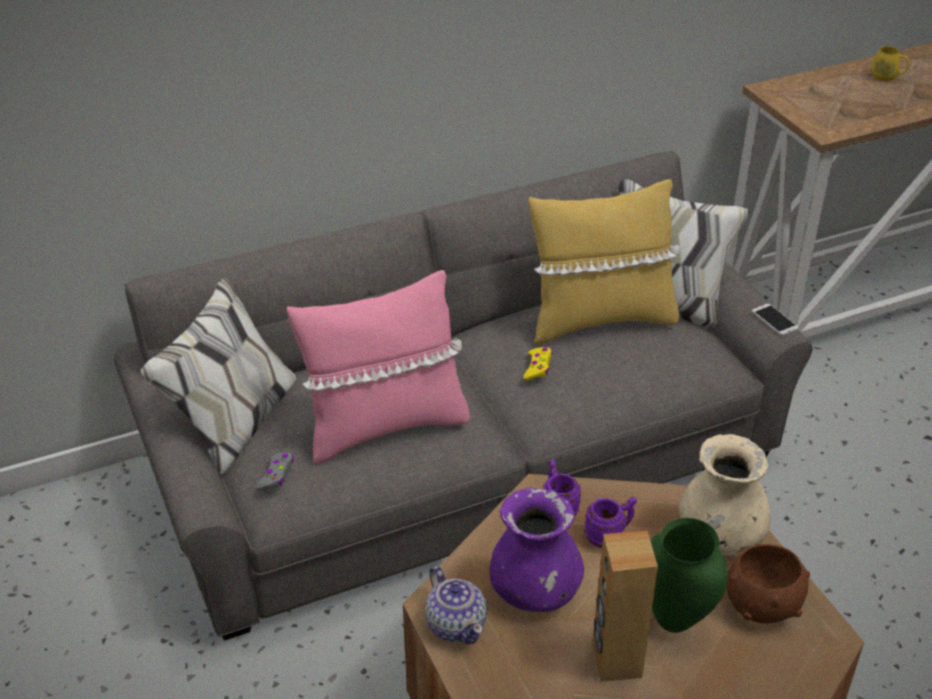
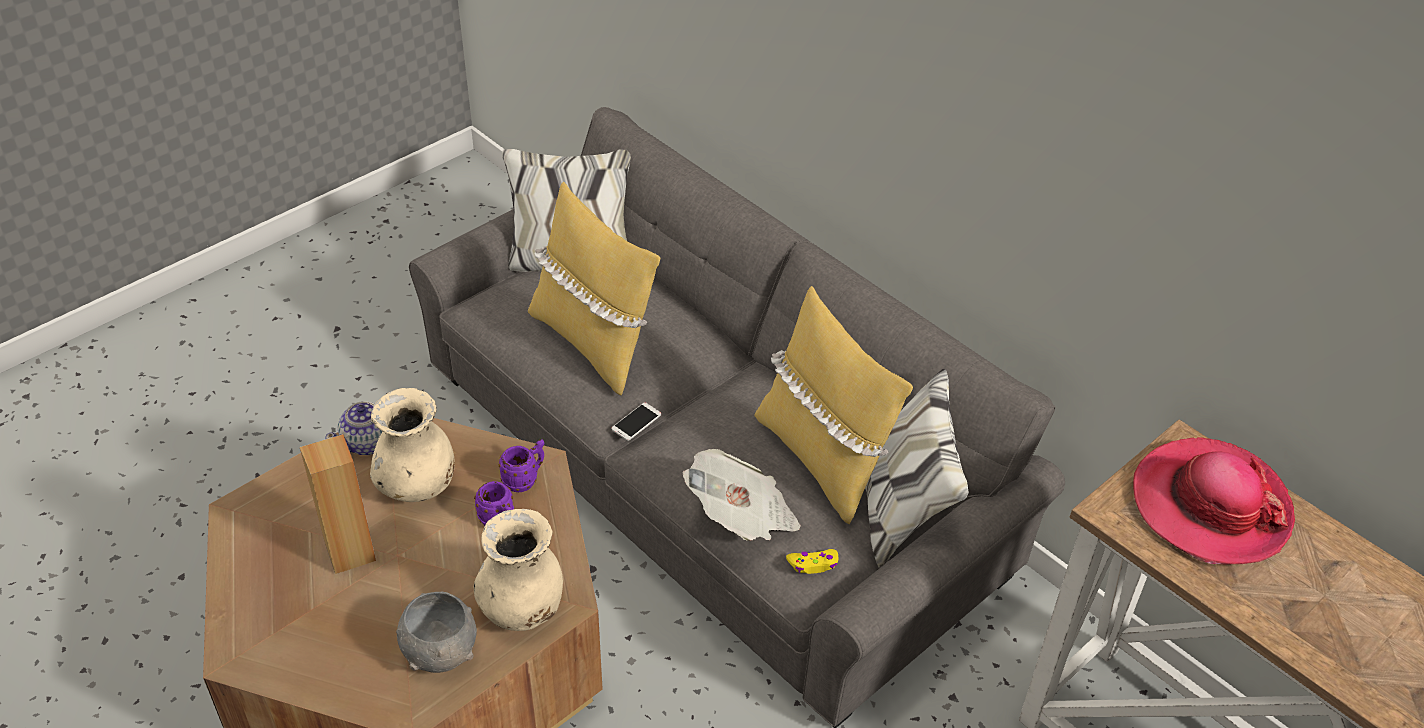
camera: 70 degrees right, 5 degrees up
grey game controller [256,452,294,491] -> none
pink pillow [287,270,470,464] -> yellow pillow [528,181,660,395]
purple vase [490,487,584,612] -> beige vase [370,388,455,502]
yellow game controller [523,347,552,380] -> yellow game controller moved to [786,549,838,574]
green vase [650,518,728,633] -> none
brown bowl [727,544,810,624] -> grey bowl [396,592,477,673]
phone [752,303,799,336] -> phone moved to [611,402,661,441]
yellow mug [871,46,909,81] -> none
none -> newspaper [683,449,801,541]
none -> hat [1133,438,1295,564]

